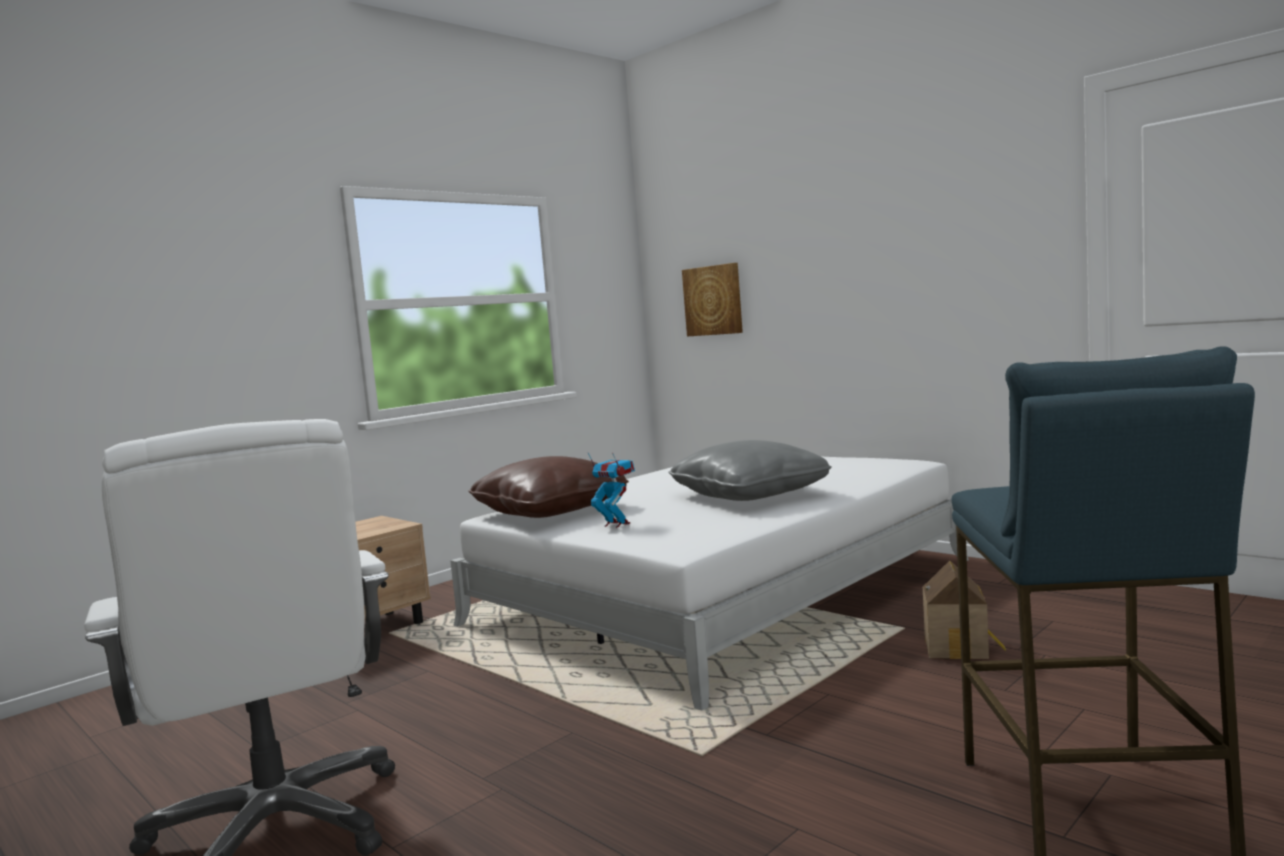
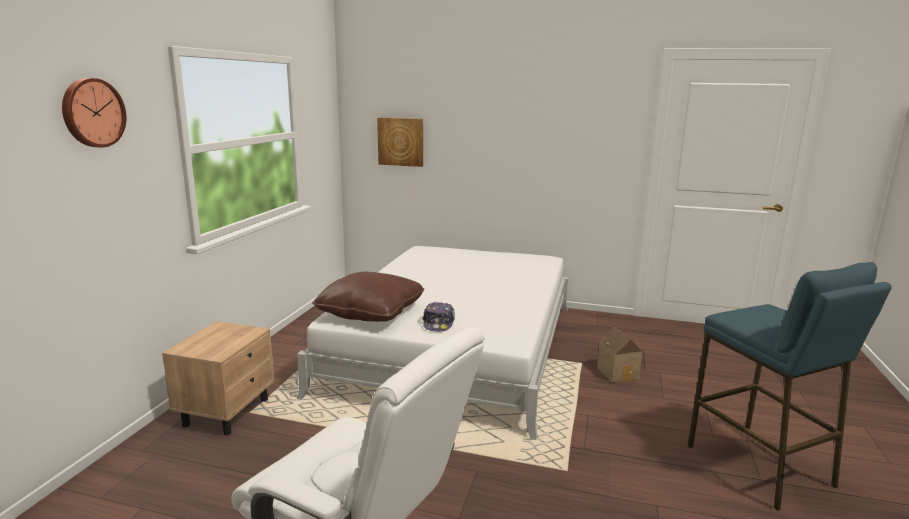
camera: 30 degrees left, 10 degrees up
toy robot [587,452,635,528] -> cap [423,302,455,332]
grey pillow [668,440,832,501] -> none
none -> wall clock [62,78,126,148]

